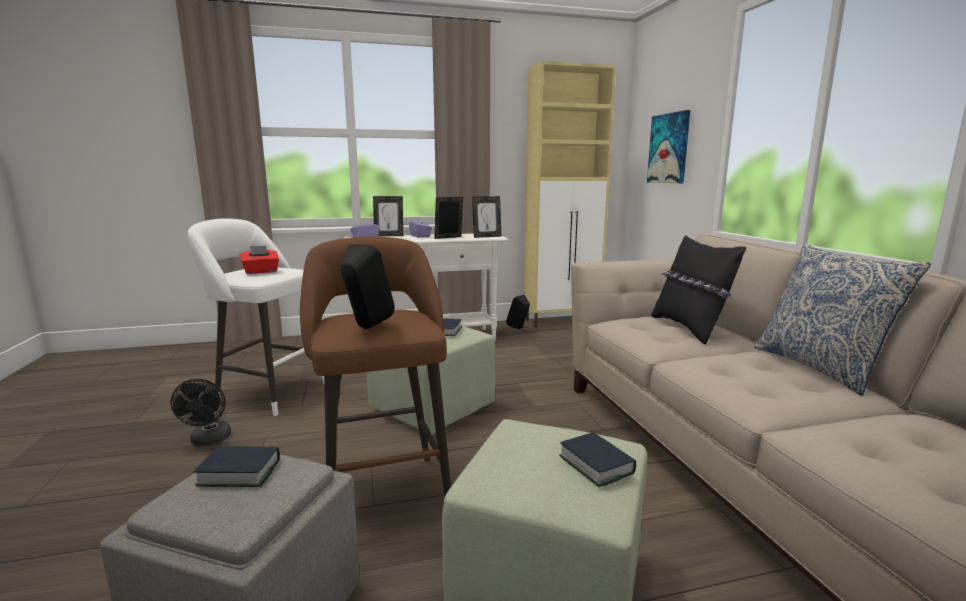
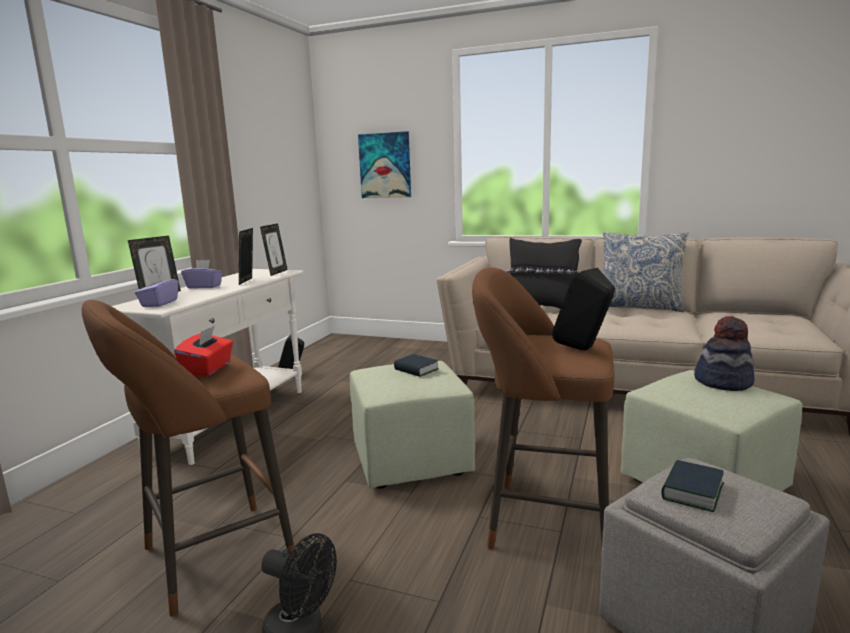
camera: 55 degrees left, 0 degrees up
white stool [188,219,324,416] -> brown stool [81,300,296,617]
beige cabinet [524,61,616,328] -> none
book [559,432,636,487] -> hat [694,316,755,391]

